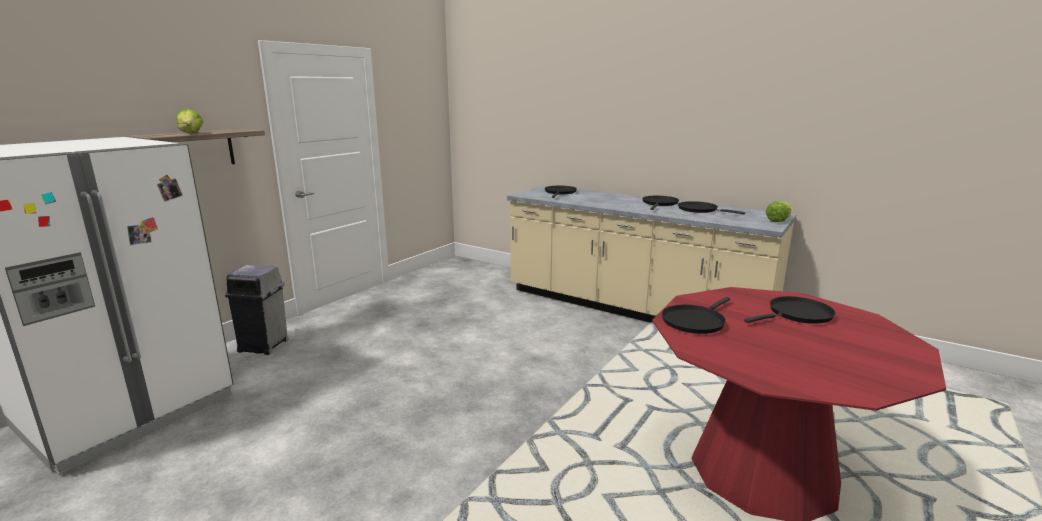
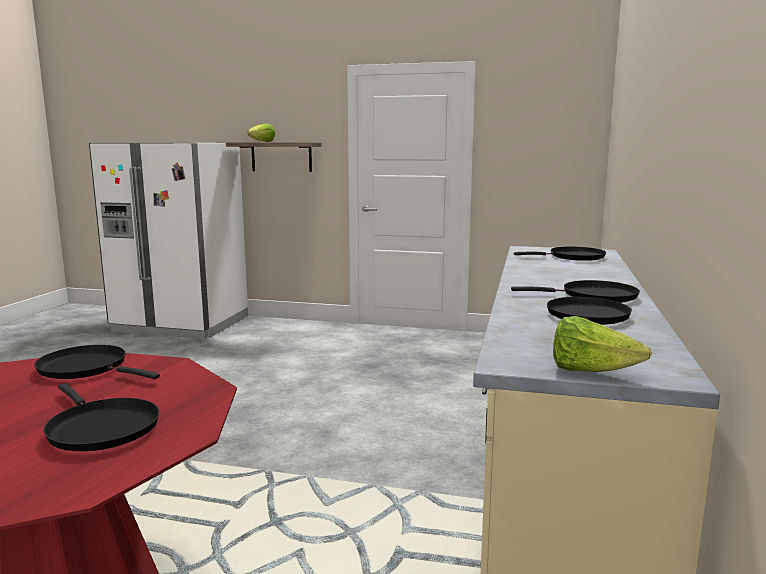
camera: 70 degrees right, 5 degrees down
grey trash can [225,265,289,355] -> none

